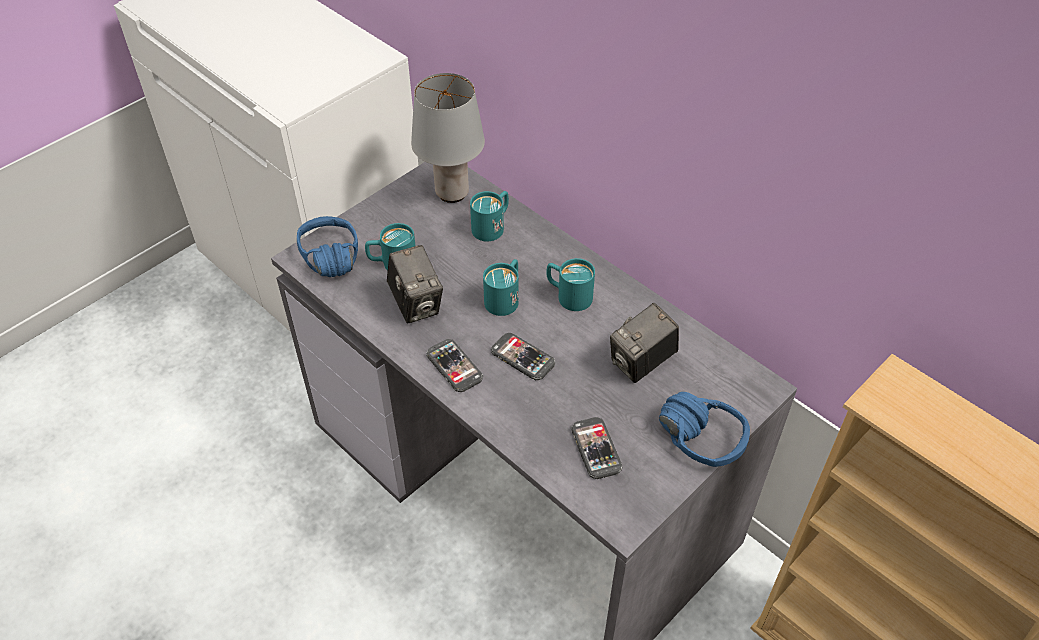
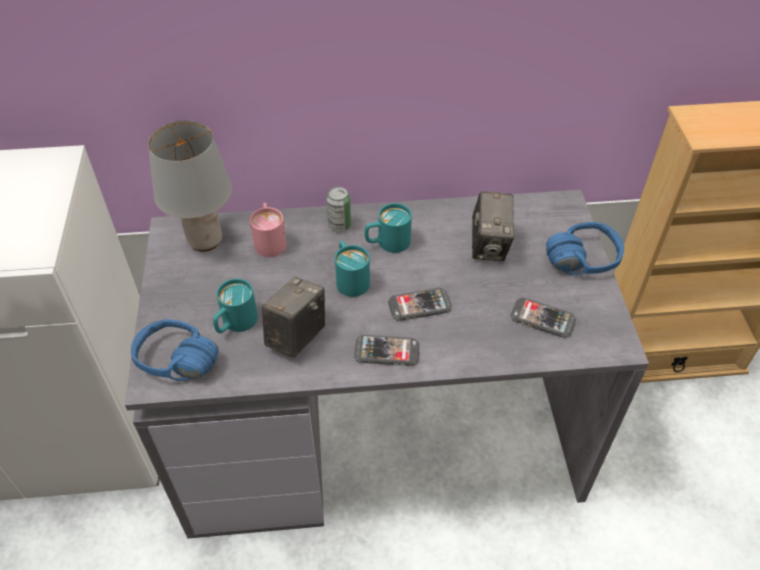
camera: 50 degrees left, 0 degrees up
camera [387,245,443,323] -> camera turned 75 degrees counterclockwise [262,277,325,358]
turquoise mug [470,191,509,241] -> pink mug [250,203,287,257]
none -> can [326,187,351,232]

